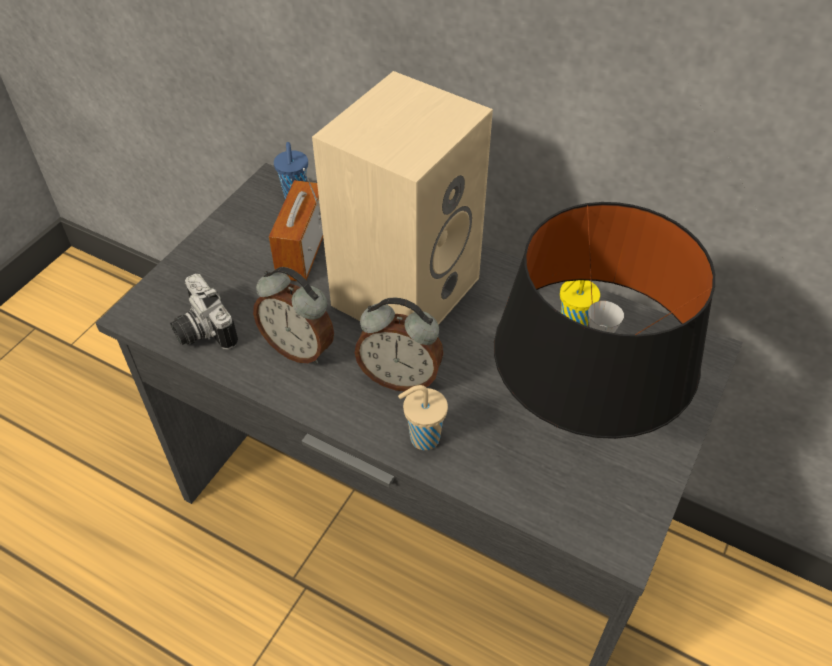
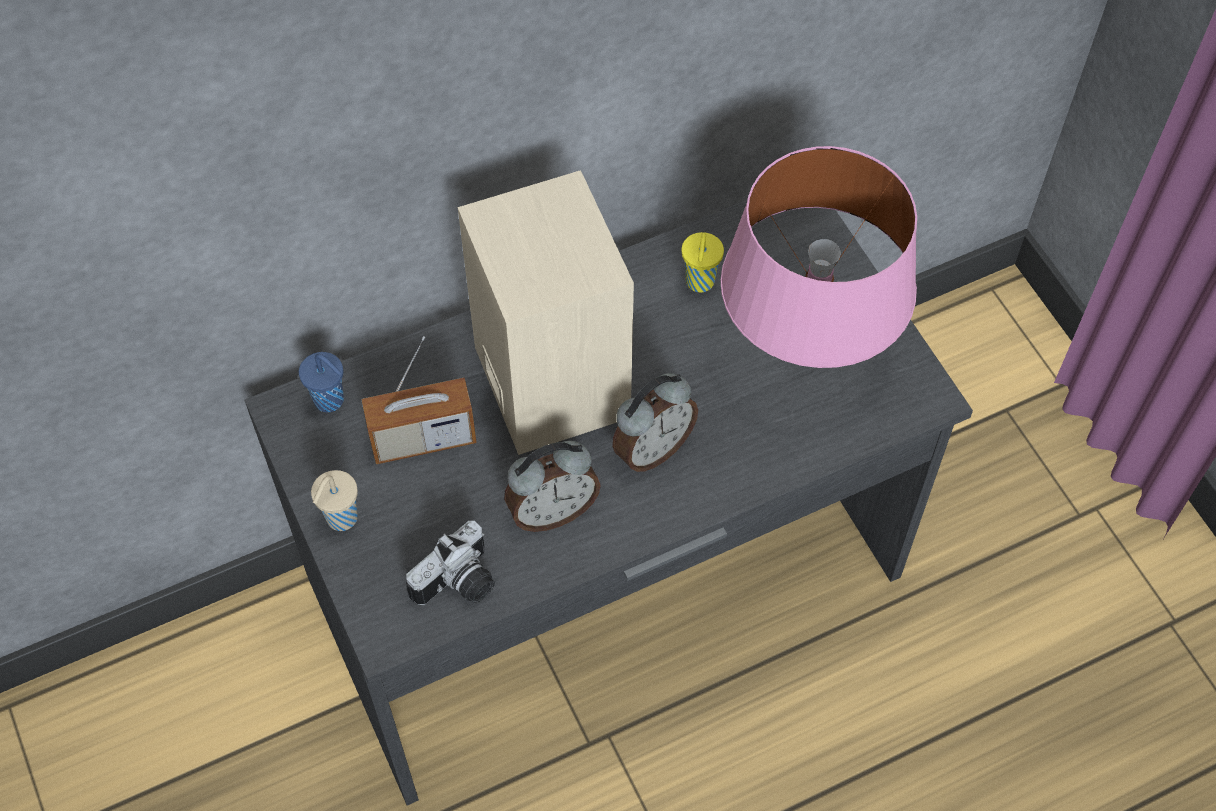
camera: 55 degrees left, 10 degrees up
camera [170,274,238,350] -> camera turned 45 degrees counterclockwise [406,521,495,605]
radio [269,168,323,281] -> radio turned 60 degrees counterclockwise [362,336,476,464]
beige cup [398,385,448,450] -> beige cup moved to [311,470,358,531]
black table lamp [494,202,715,439] -> pink table lamp [720,146,917,368]

